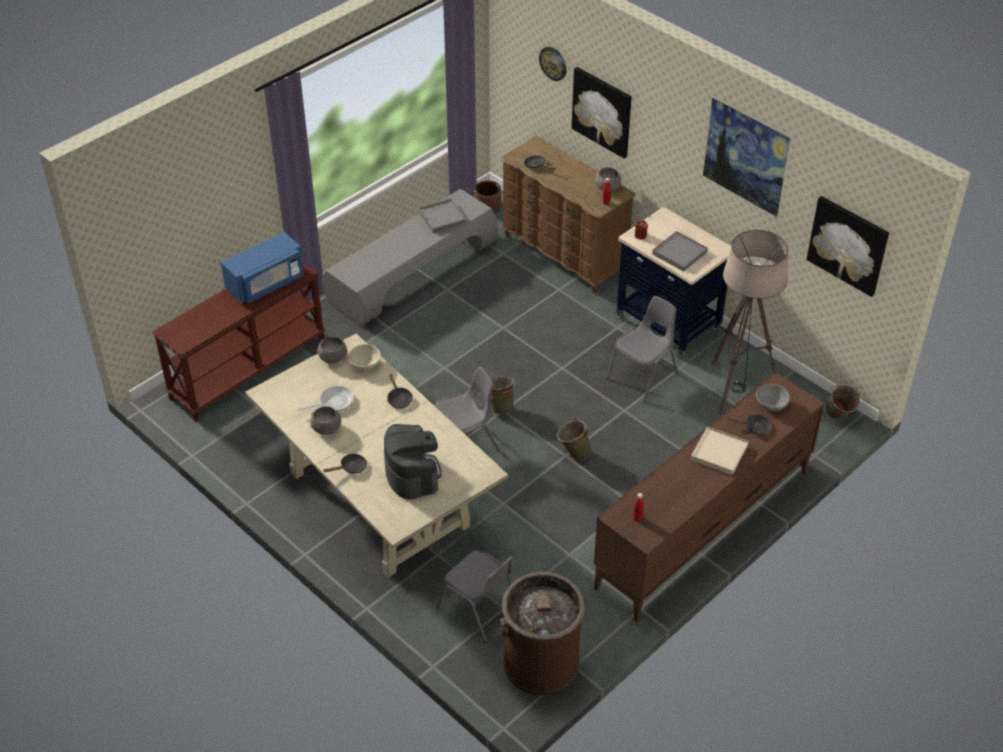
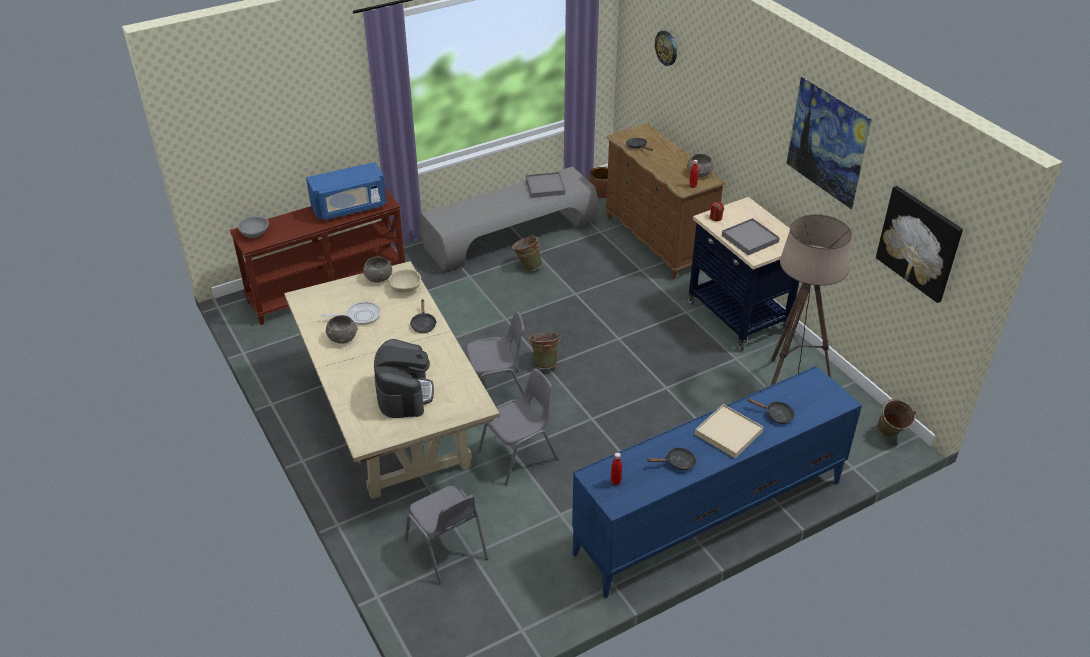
camera: 15 degrees right, 5 degrees down
black frying pan [323,454,367,474] -> black frying pan moved to [646,447,696,470]
brown trash can [500,572,586,695] -> none
green bucket [557,418,592,461] -> green bucket moved to [512,235,542,271]
picture [572,67,632,159] -> none
brown cabinet [594,373,824,622] -> blue cabinet [572,366,862,598]
grey chair [606,296,677,402] -> grey chair moved to [478,368,558,485]
grey bowl [756,384,790,411] -> grey bowl moved to [238,216,269,238]

